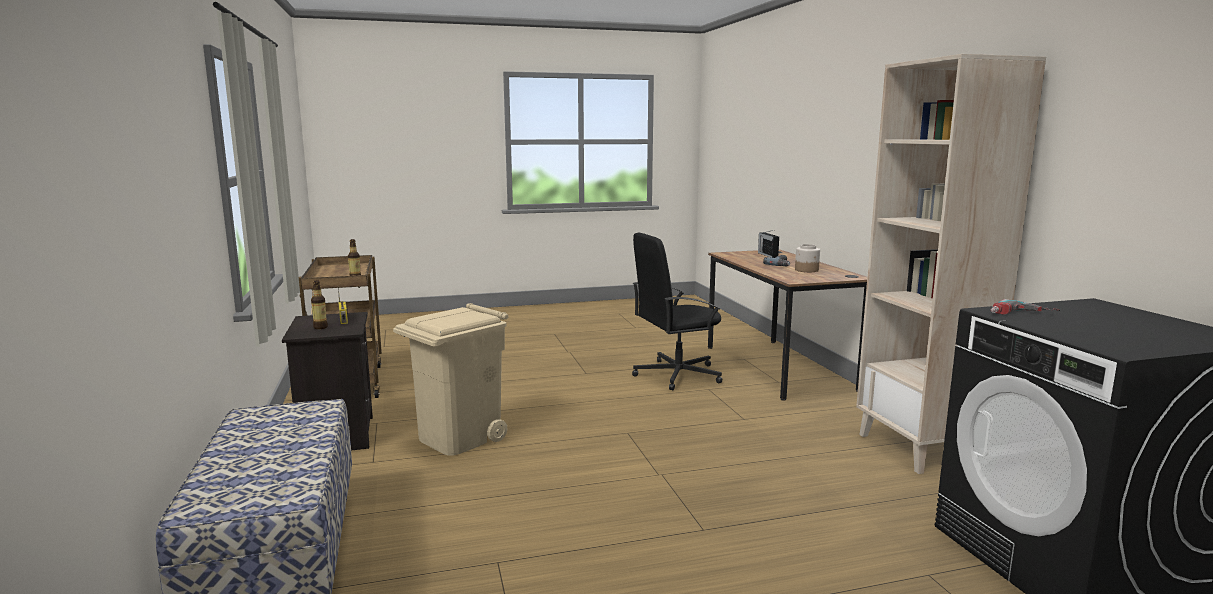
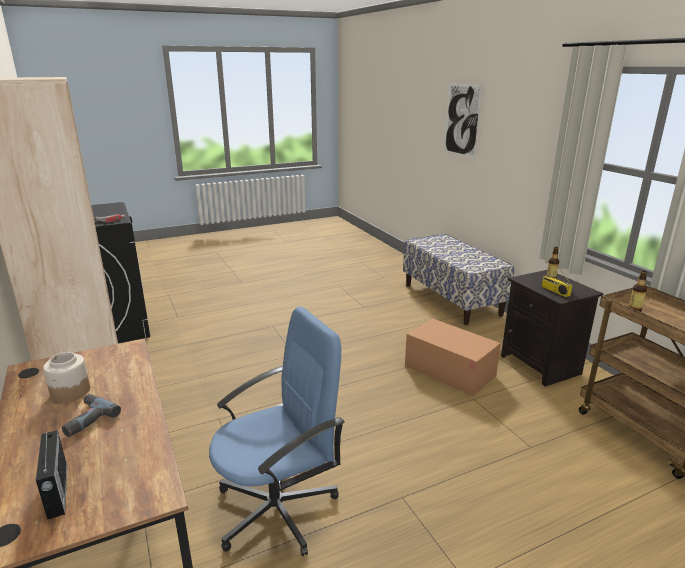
camera: 170 degrees right, 10 degrees up
beige trash can [393,303,509,455] -> cardboard box [405,318,501,396]
black office chair [632,233,722,390] -> blue office chair [209,307,344,556]
none -> picture [444,83,482,158]

